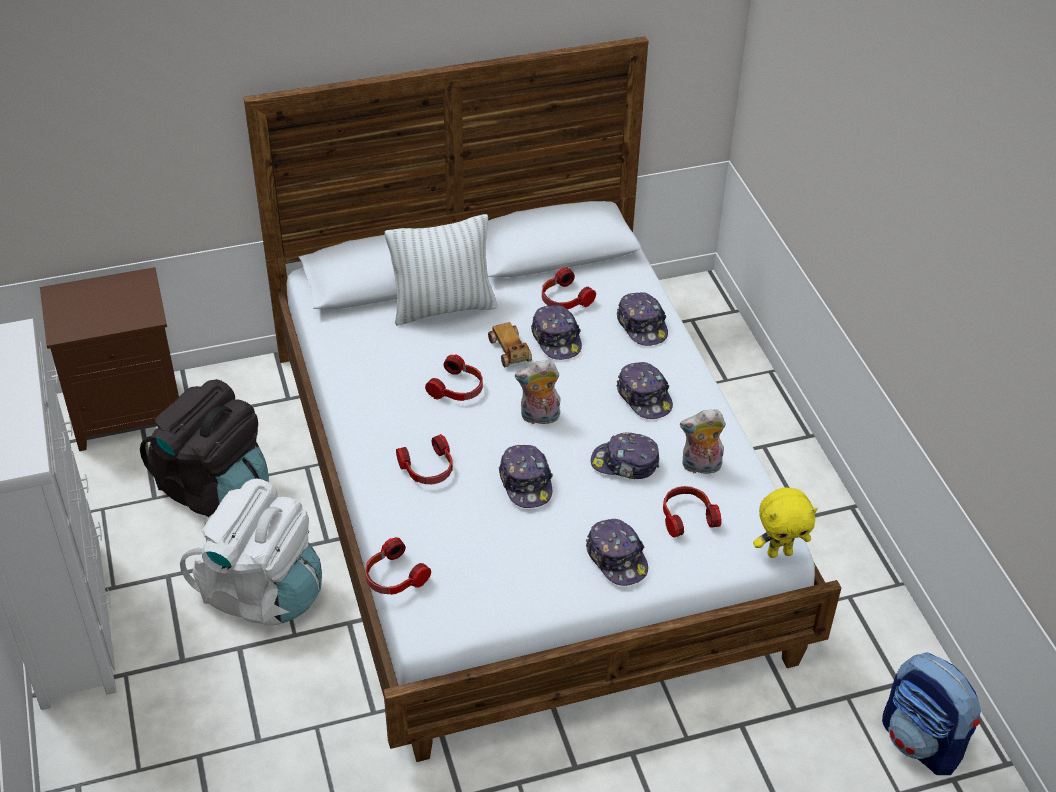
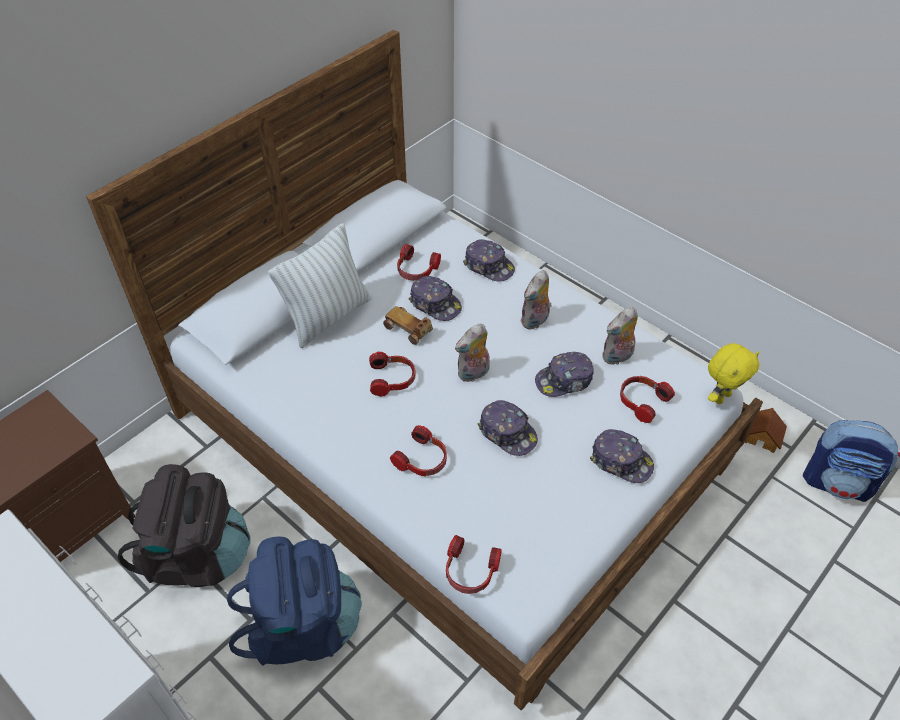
camera: 30 degrees left, 5 degrees up
white backpack [180,479,322,626] -> blue backpack [227,536,362,666]
cap [617,362,673,419] -> plush toy [520,270,552,330]
none -> toy house [745,408,787,453]

